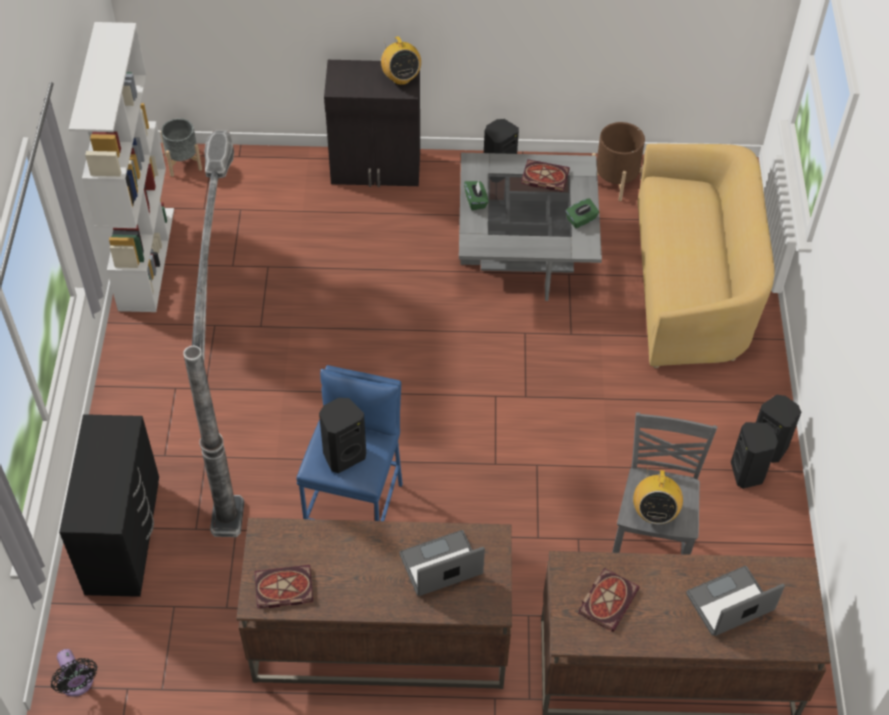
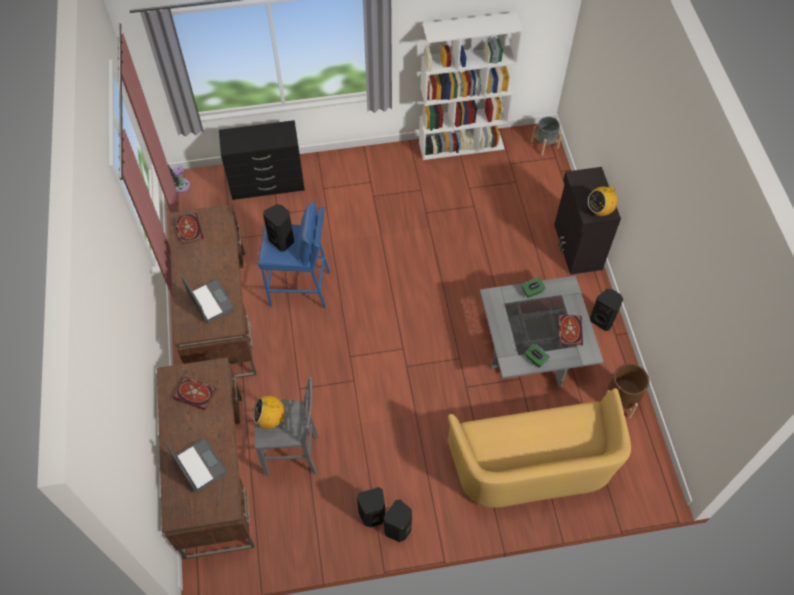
camera: 80 degrees right, 5 degrees up
floor lamp [183,130,244,537] -> none

